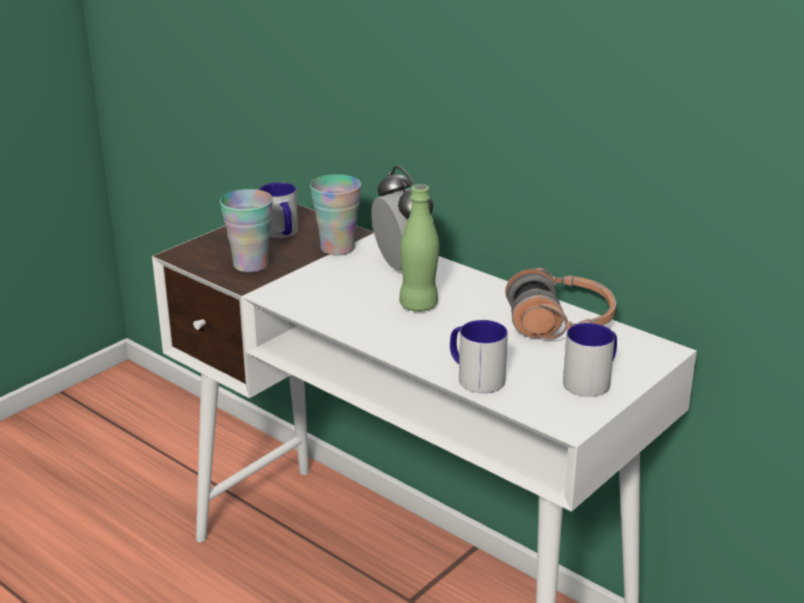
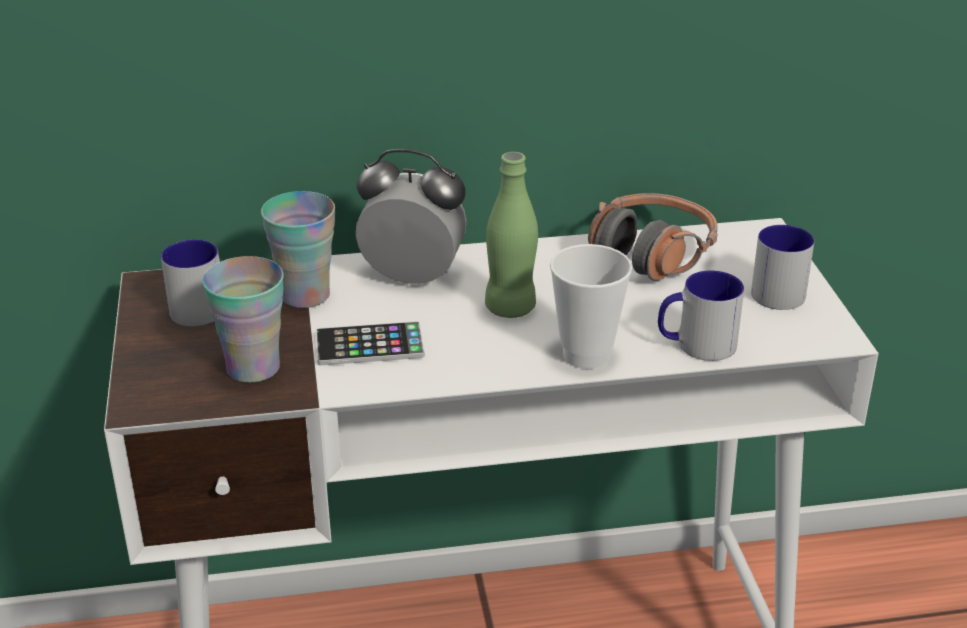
camera: 50 degrees left, 5 degrees up
none -> phone [316,321,425,365]
none -> cup [550,244,632,369]

